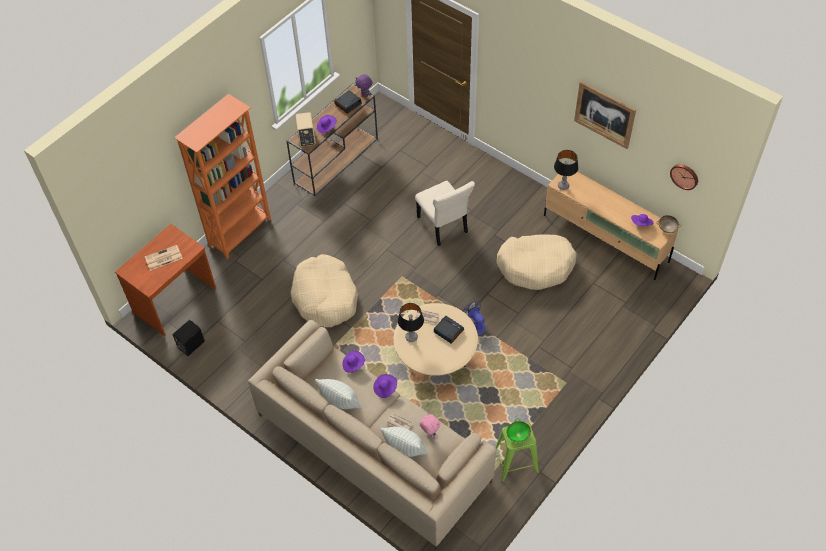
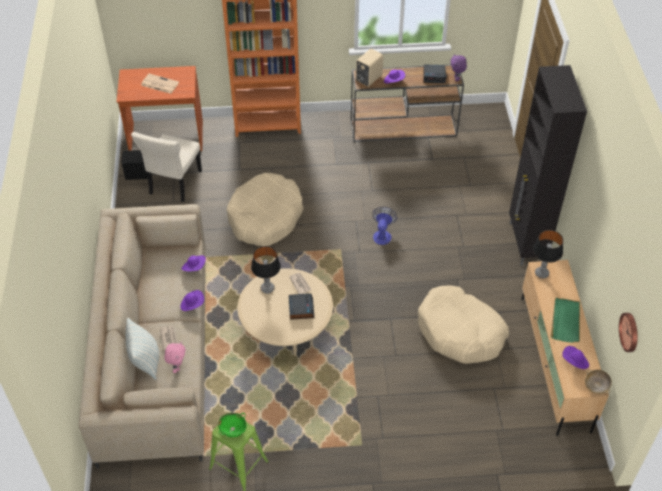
camera: 45 degrees right, 5 degrees down
pillow [315,379,362,409] -> none
beige chair [415,181,475,246] -> beige chair moved to [131,132,202,202]
fan [463,301,486,335] -> fan moved to [372,207,397,245]
picture [574,82,636,149] -> none
none -> black cabinet [509,65,587,265]
none -> green tray [551,298,580,343]

